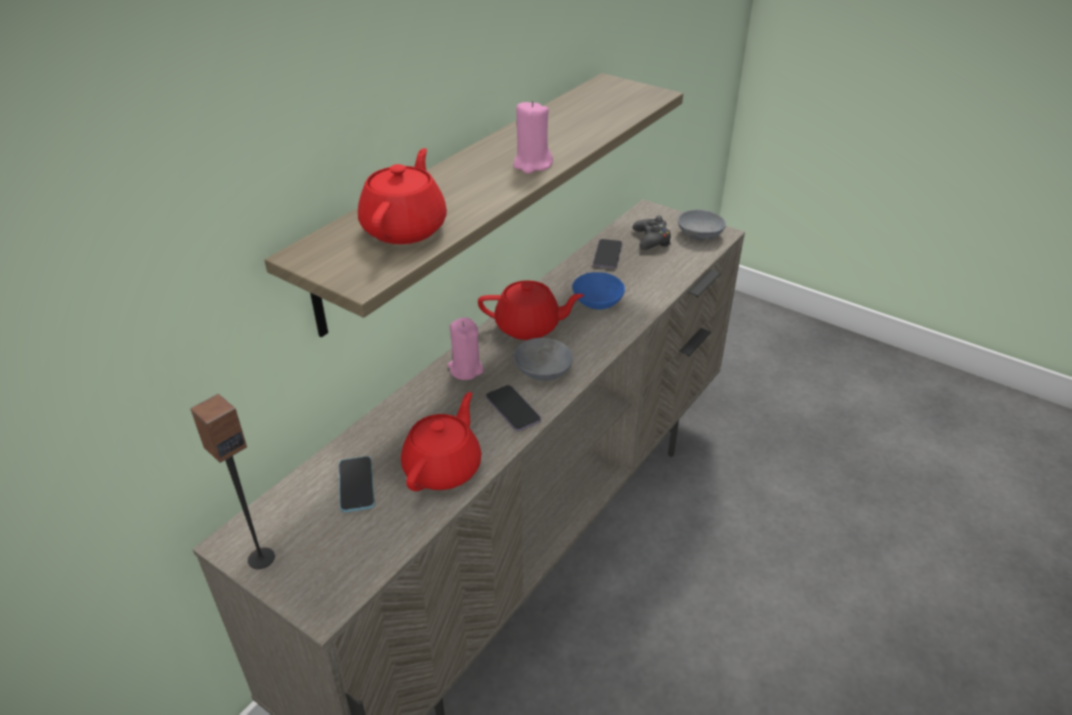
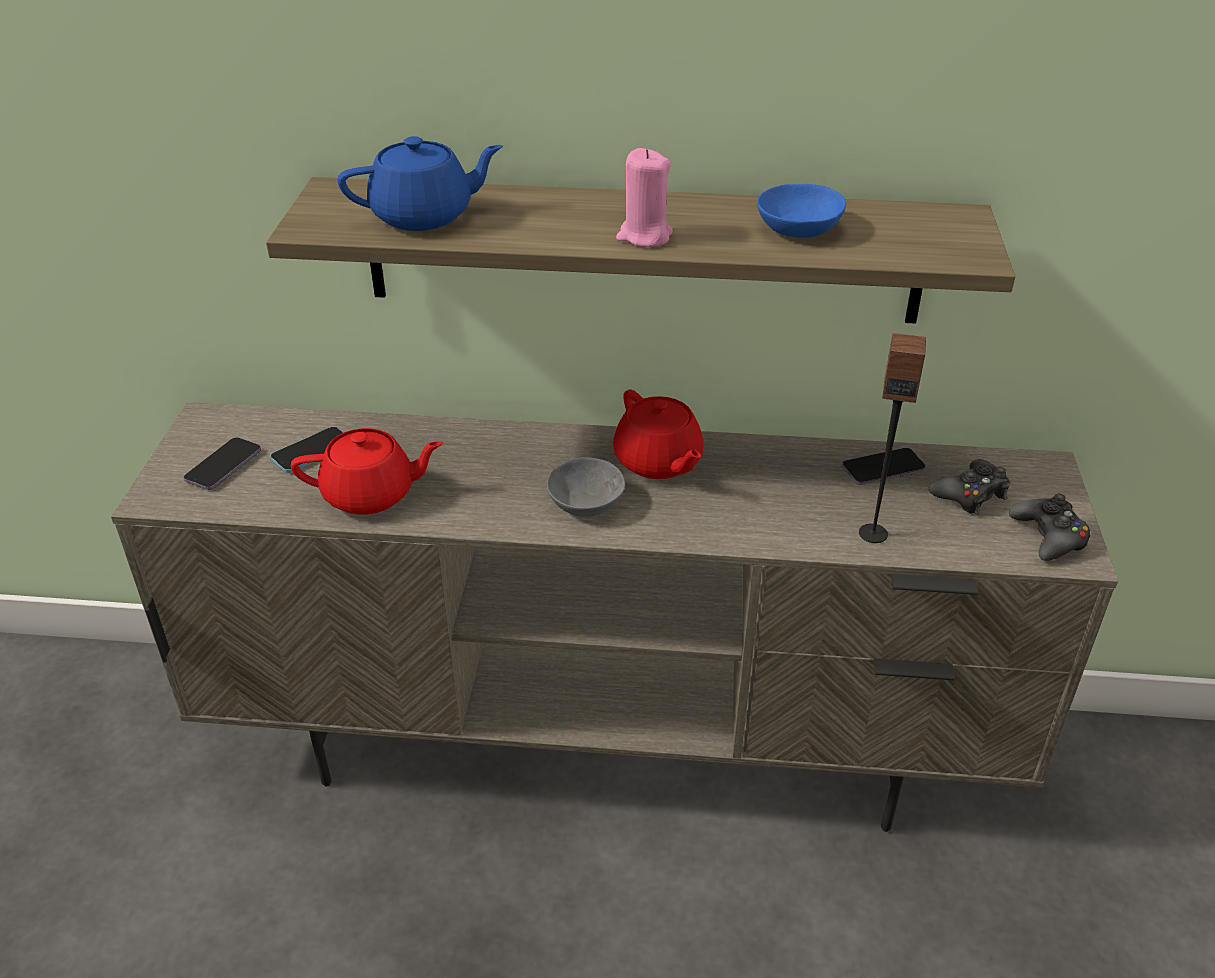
camera: 60 degrees right, 0 degrees up
speaker [190,394,275,569] -> speaker moved to [859,333,926,543]
red teapot [358,148,447,244] -> blue teapot [338,136,503,231]
pink candle [447,318,484,380] -> none
phone [486,385,541,431] -> phone moved to [184,437,261,490]
blue bowl [572,272,625,310] -> blue bowl moved to [757,184,846,238]
grey bowl [678,210,726,240] -> black game controller [1009,494,1090,561]

